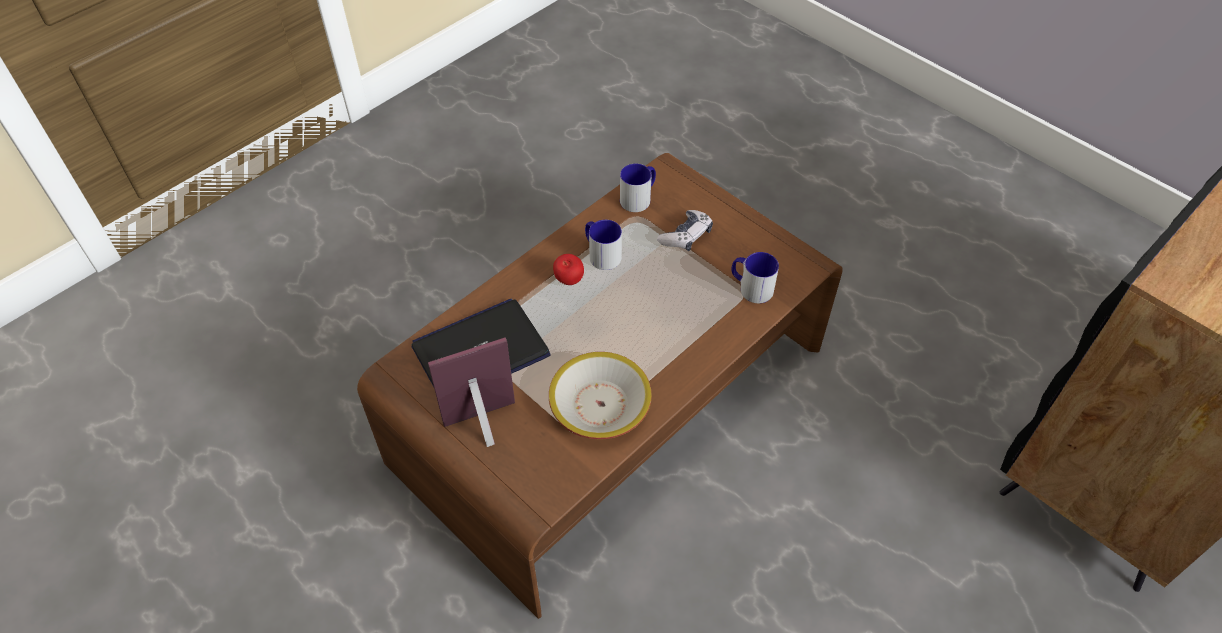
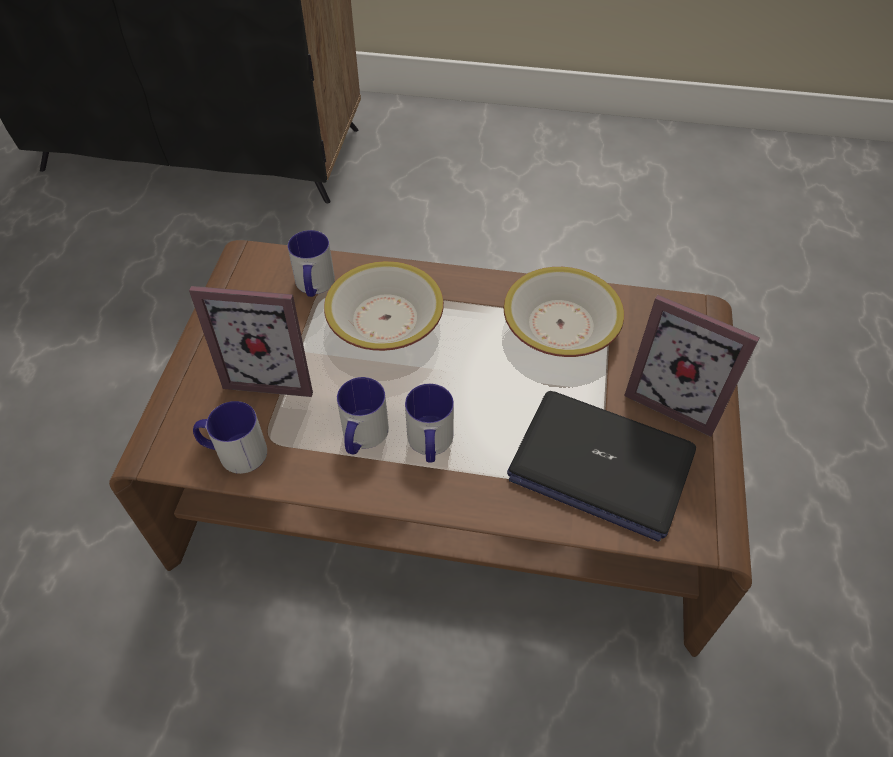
camera: 125 degrees left, 0 degrees up
apple [553,254,584,285] -> mug [405,384,454,463]
game controller [657,210,713,251] -> picture frame [189,286,313,397]
none -> bowl [324,261,444,351]

